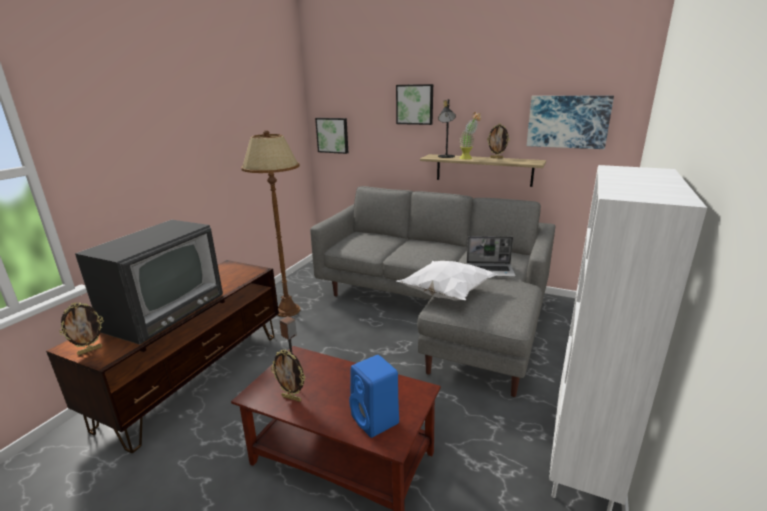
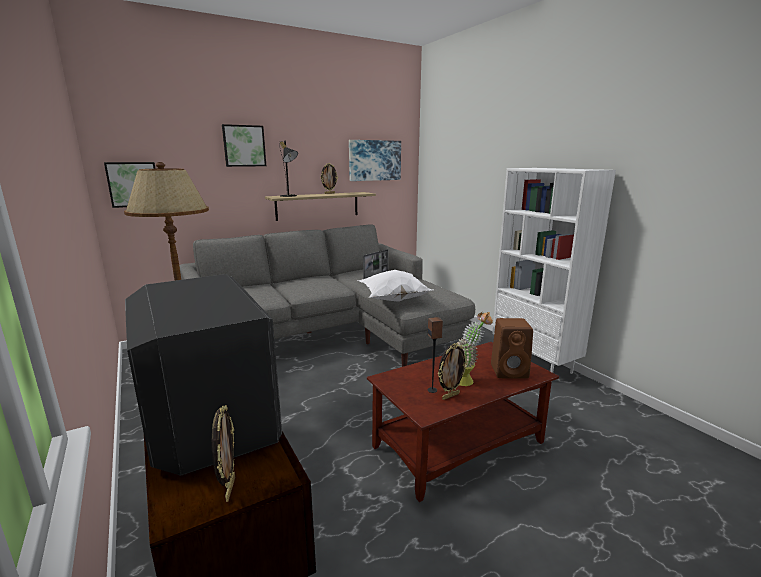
camera: 55 degrees left, 5 degrees down
blue speaker [349,355,399,438] -> brown speaker [491,318,533,379]
potted plant [460,112,481,160] -> potted plant moved to [456,312,493,386]

